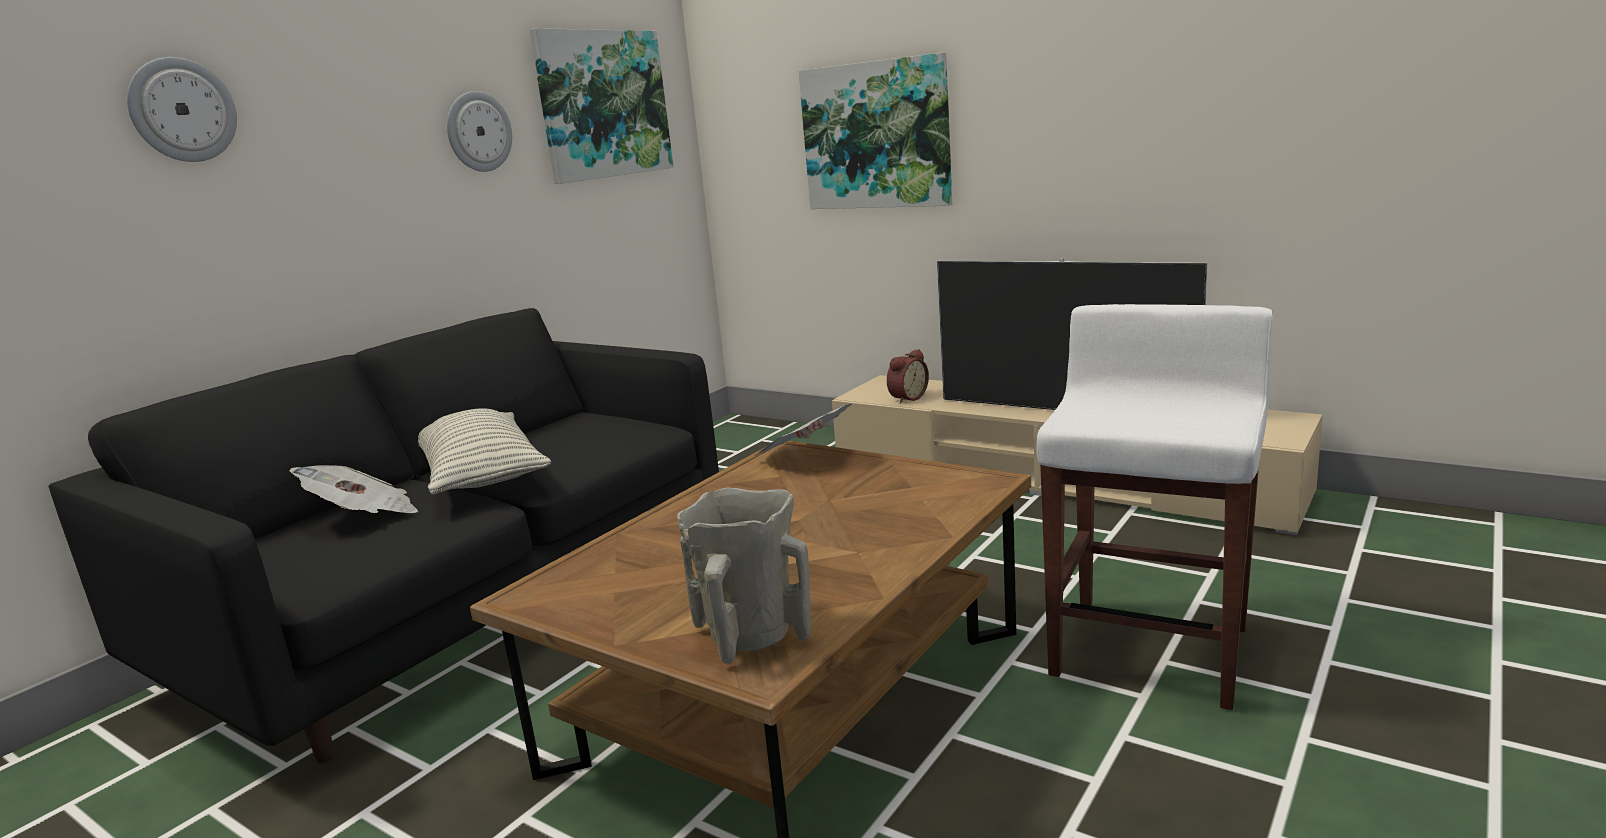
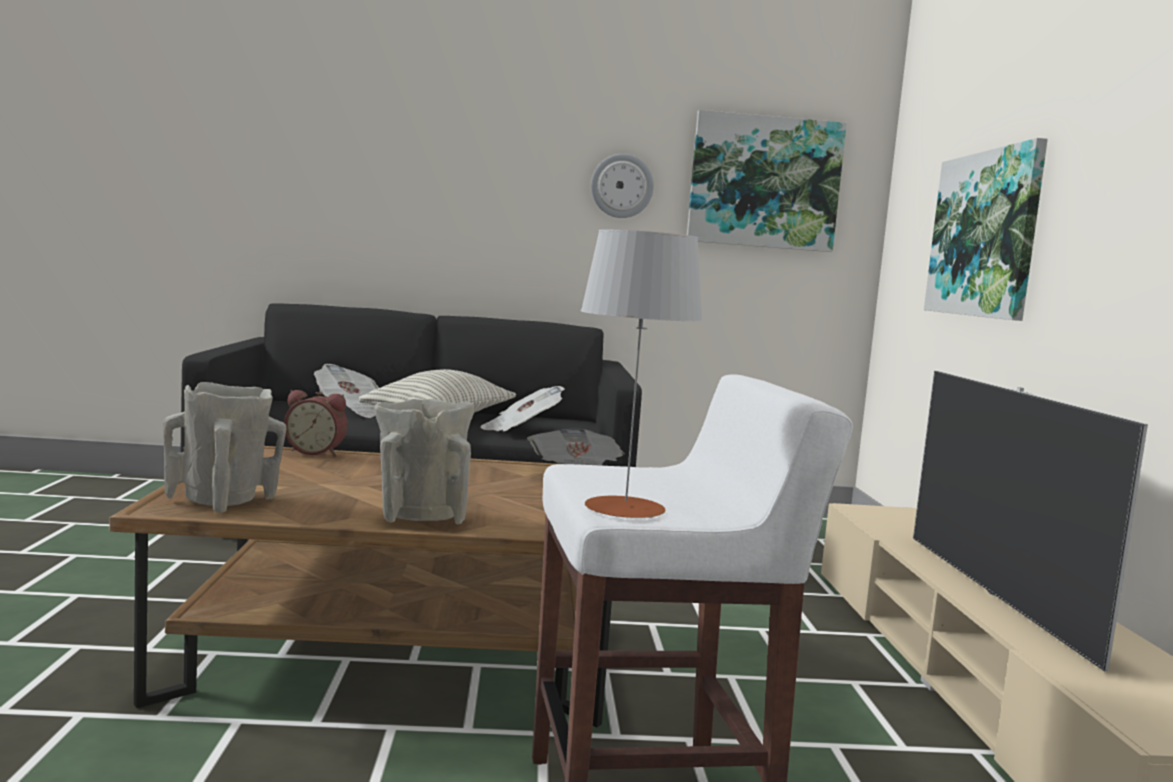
camera: 50 degrees right, 10 degrees down
wall clock [127,57,237,162] -> none
alarm clock [887,349,929,404] -> alarm clock moved to [284,390,348,456]
none -> beige vase [374,399,474,525]
none -> newspaper [480,386,565,431]
none -> grey table lamp [581,229,703,518]

